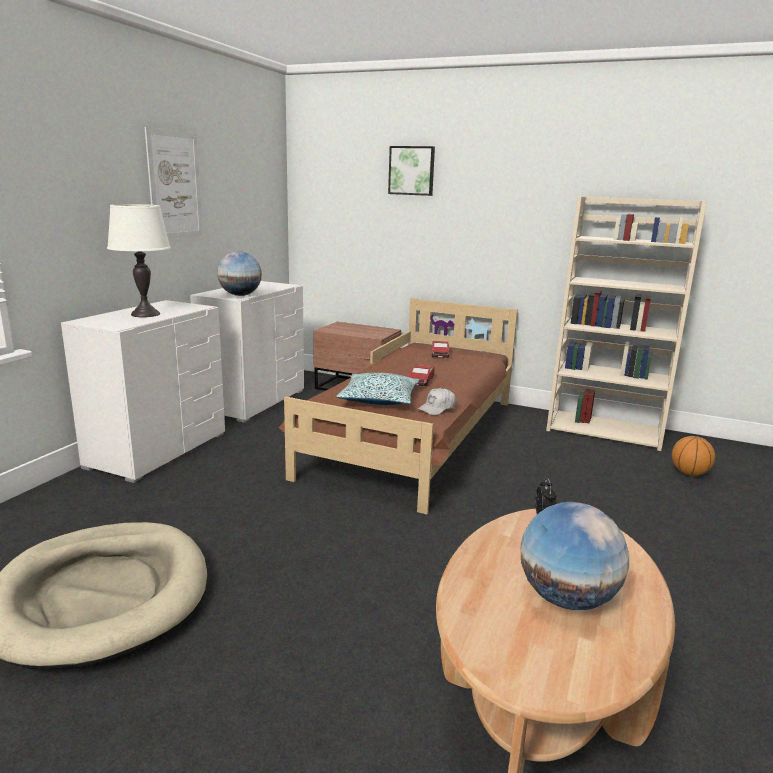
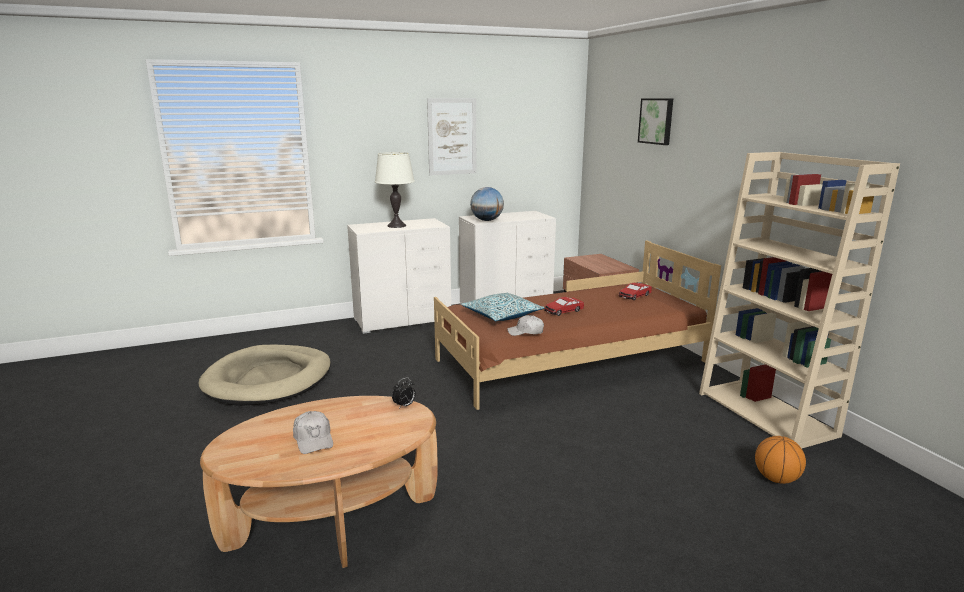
camera: 45 degrees right, 0 degrees up
globe [521,502,629,610] -> white cap [293,411,333,454]

